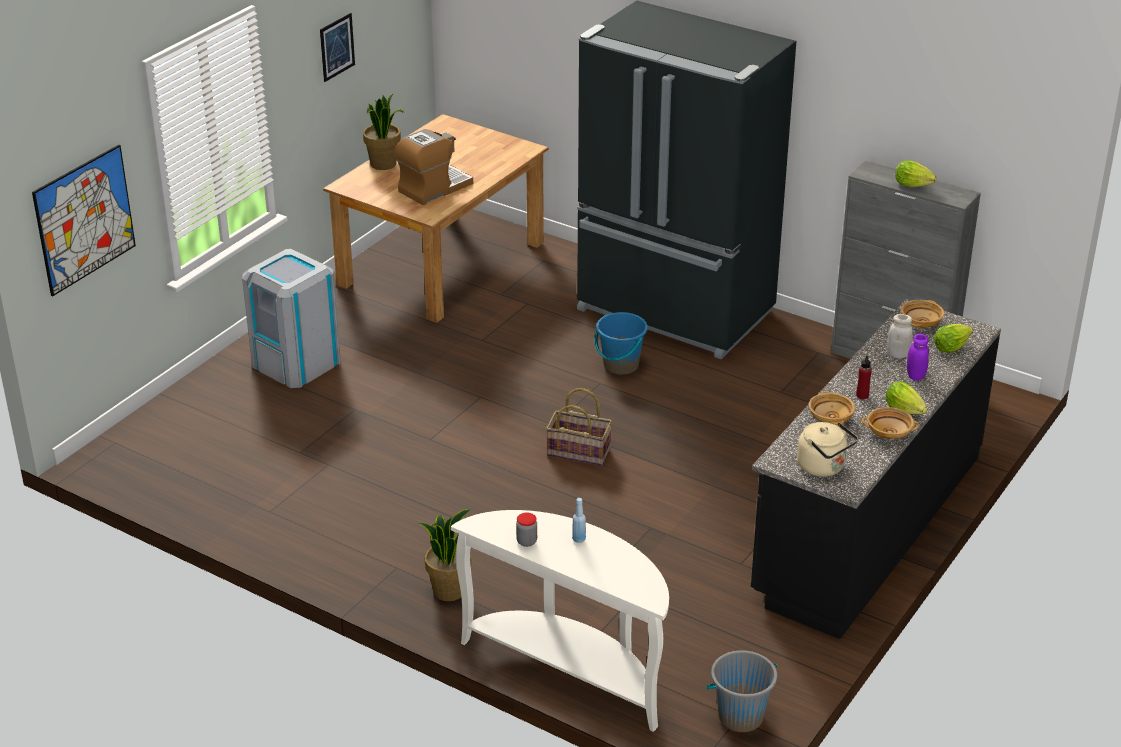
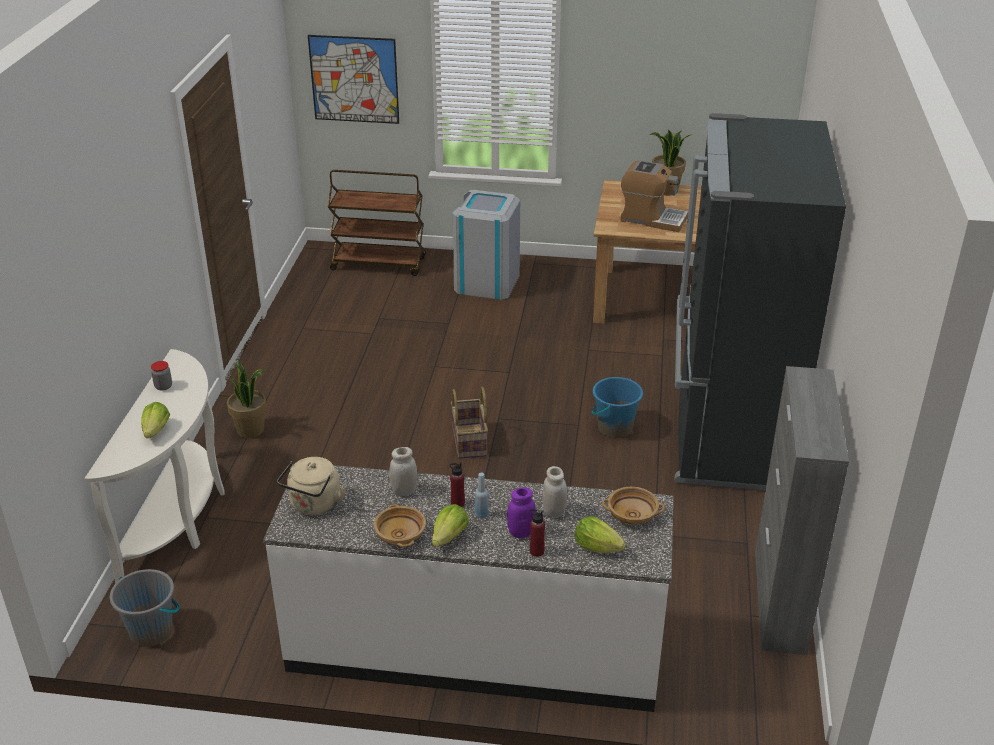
camera: 65 degrees right, 0 degrees up
picture [320,13,355,82] -> none
blue bottle [572,498,586,543] -> blue bottle moved to [475,473,489,519]
black counter [751,299,1001,639] -> white counter [263,465,674,712]
beige bowl [809,391,855,425] -> white jar [389,447,417,496]
lettuce [895,160,937,187] -> lettuce moved to [141,402,170,438]
none -> brown cart [327,170,426,276]
none -> red bottle [530,509,545,557]

